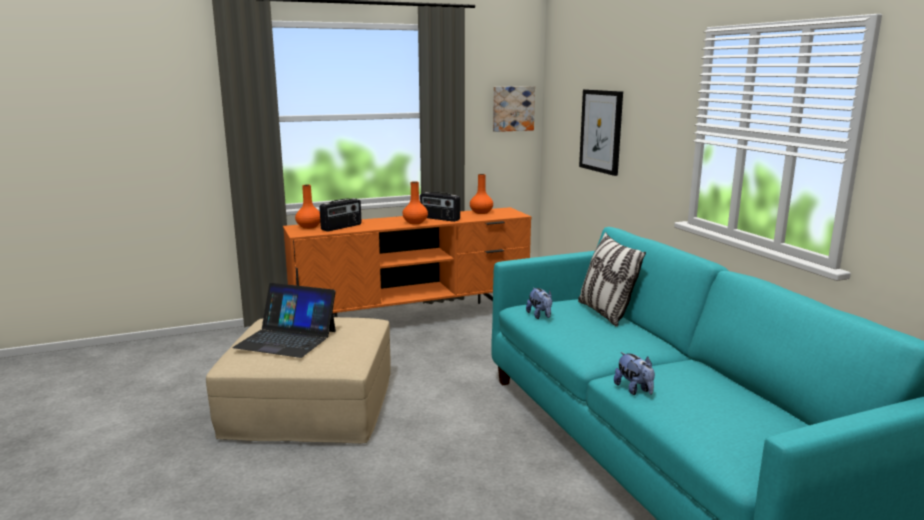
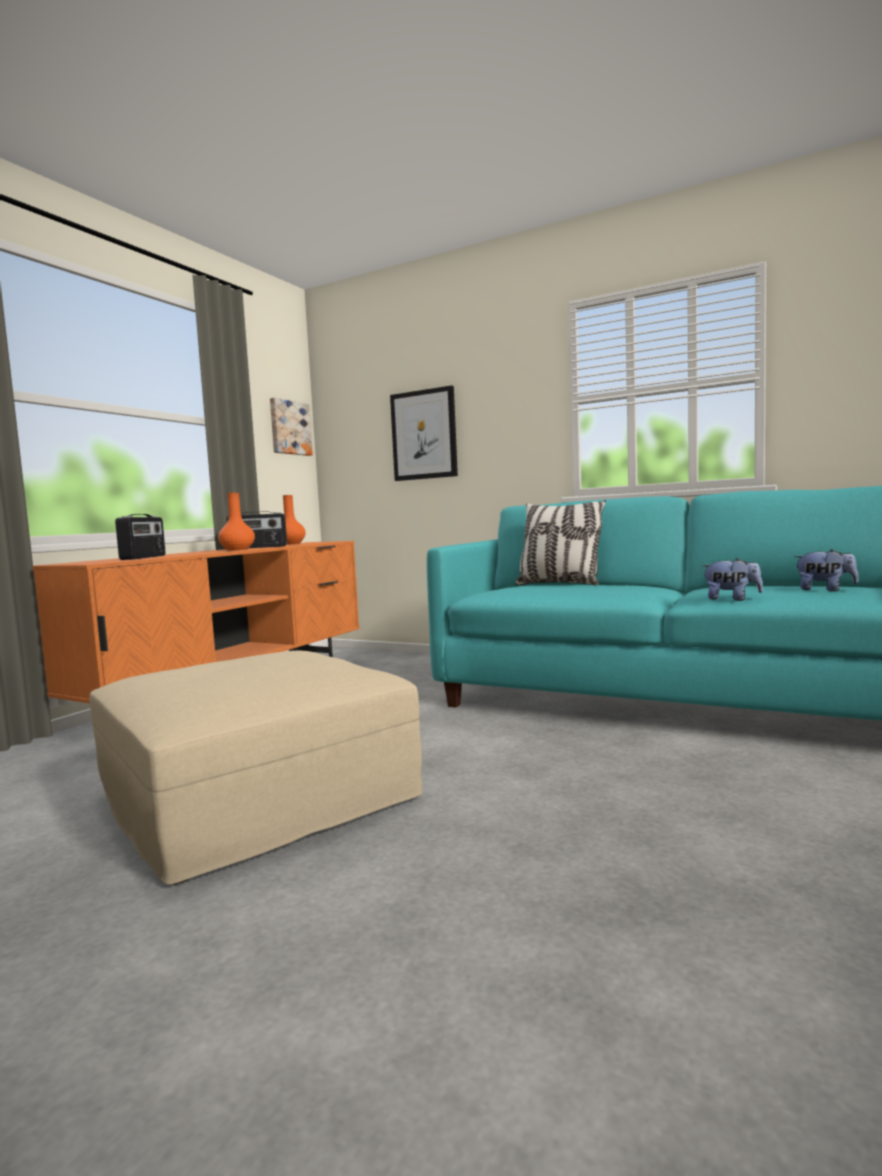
camera: 40 degrees left, 10 degrees down
laptop [233,283,336,358] -> none
orange vase [295,185,320,229] -> none
plush toy [526,288,552,319] -> plush toy moved to [794,549,859,592]

